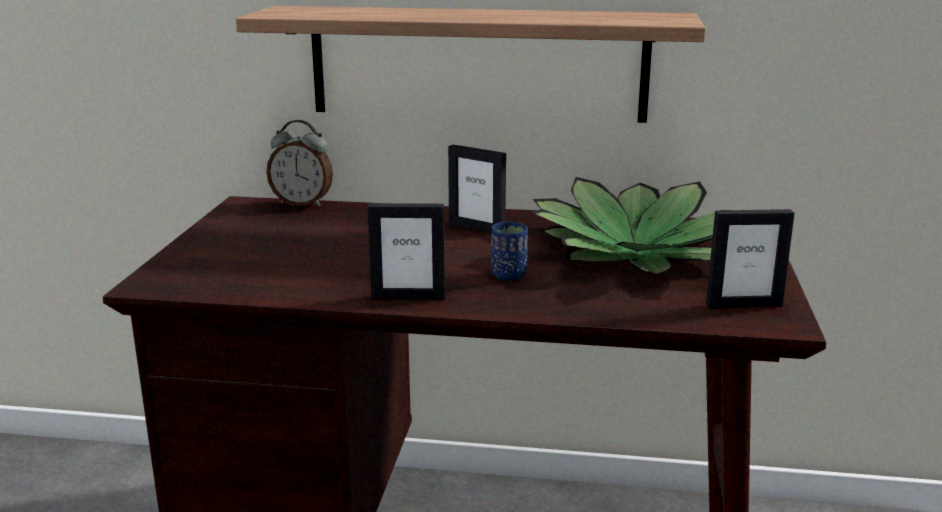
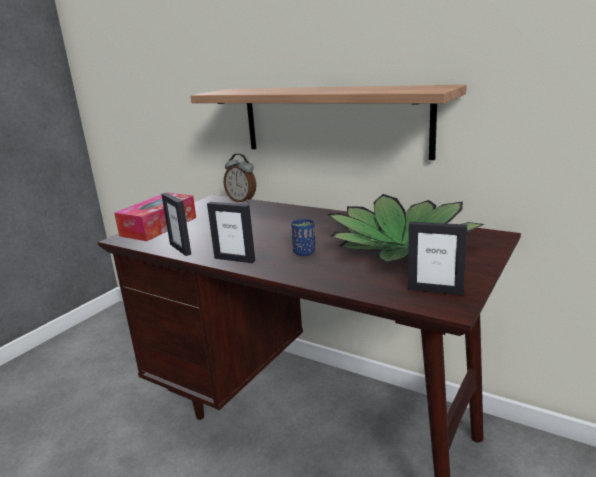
camera: 25 degrees right, 0 degrees up
picture frame [448,145,506,233] -> picture frame moved to [161,193,191,256]
none -> tissue box [114,193,196,241]

